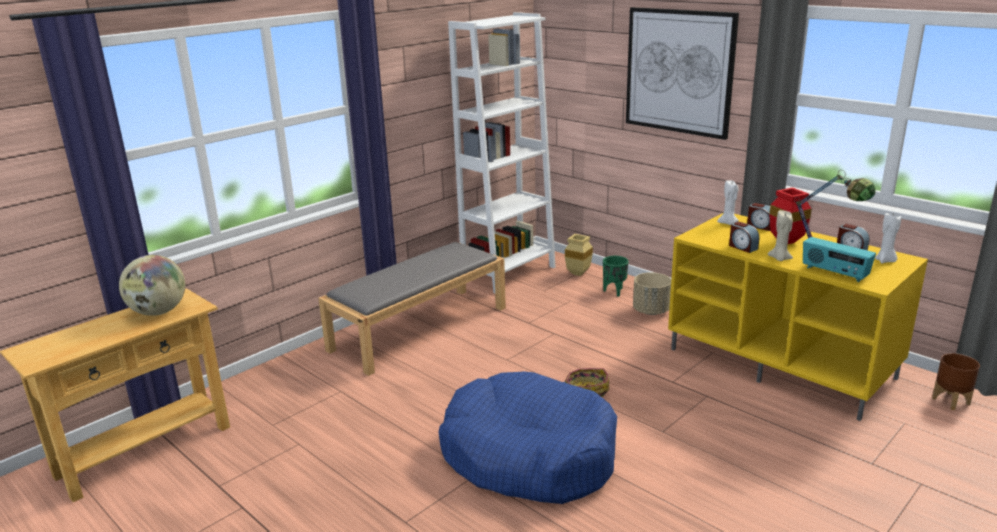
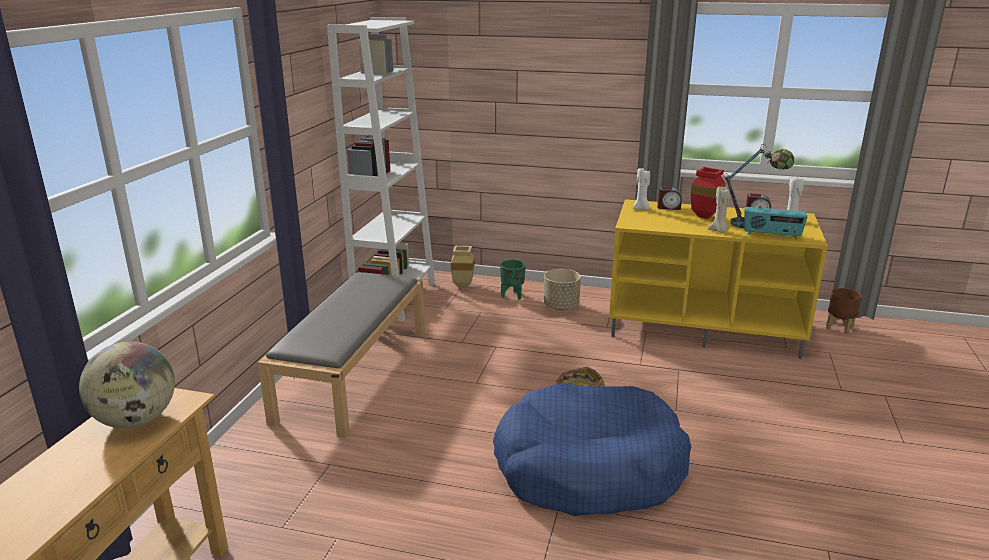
camera: 30 degrees left, 0 degrees up
picture [626,7,739,140] -> none
alarm clock [729,222,759,253] -> none

